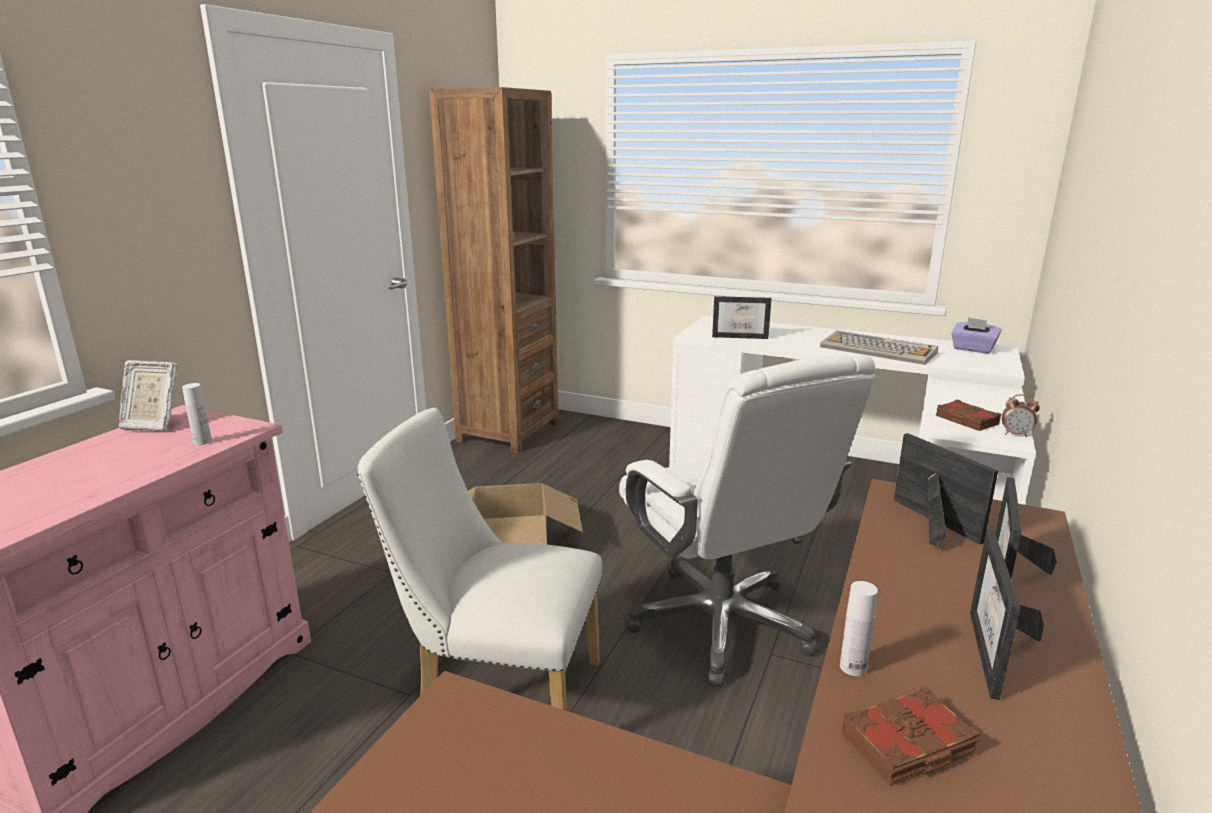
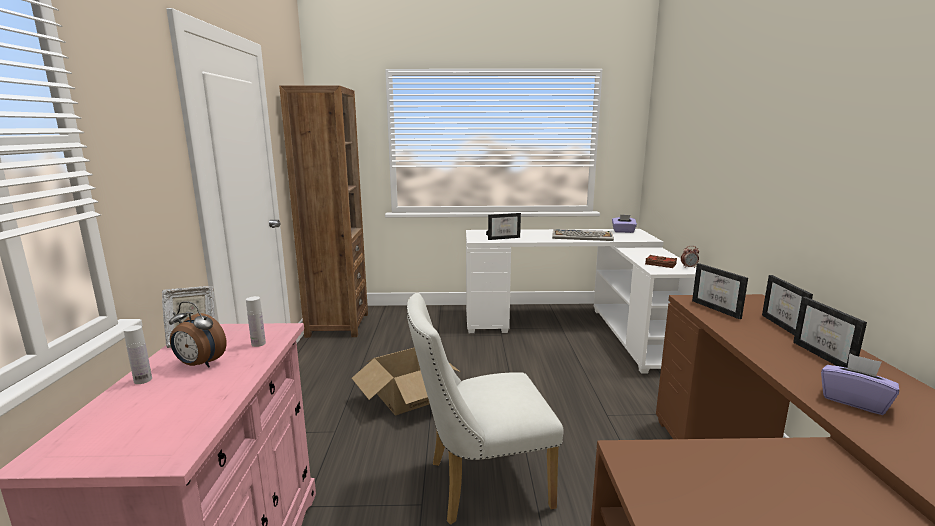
camera: 25 degrees left, 5 degrees down
white office chair [619,355,875,687] -> none
white bottle [840,581,878,676] -> white bottle moved to [124,325,152,384]
brown book [841,686,981,786] -> purple tissue box [821,353,899,415]
picture frame [894,433,998,547] -> picture frame turned 150 degrees counterclockwise [692,263,748,319]
none -> alarm clock [169,301,227,368]

